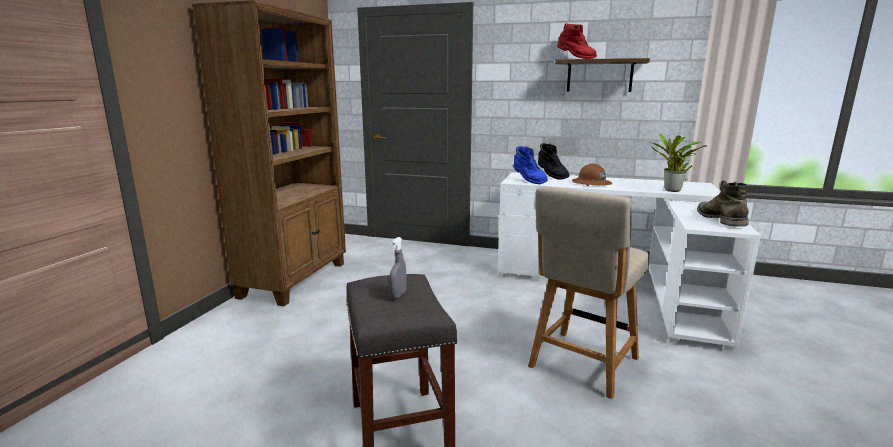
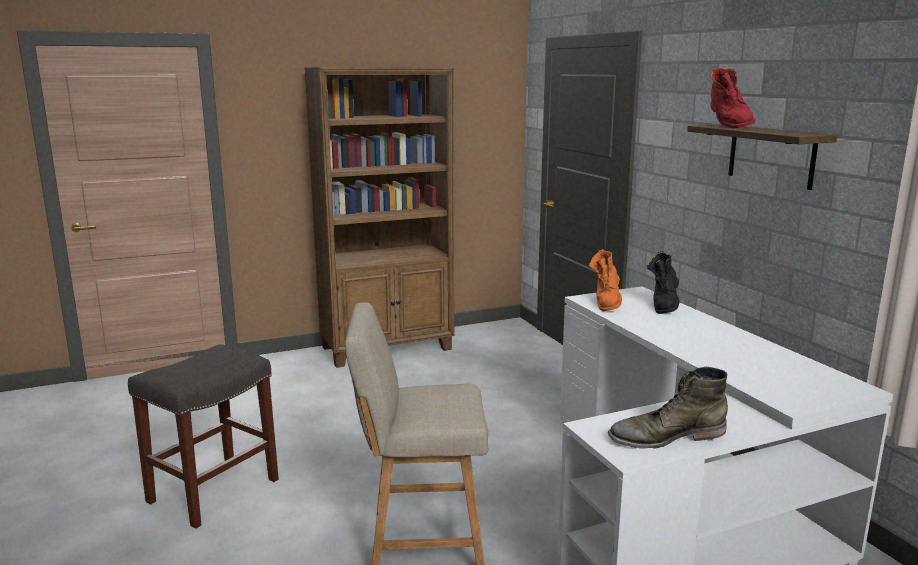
camera: 50 degrees right, 0 degrees up
grey spray bottle [389,237,407,299] -> none
blue boot [513,146,548,184] -> orange boot [589,249,622,311]
brown hard hat [572,164,612,186] -> none
potted plant [650,133,707,192] -> none
green boot [697,180,749,227] -> green boot turned 150 degrees counterclockwise [608,367,728,449]

